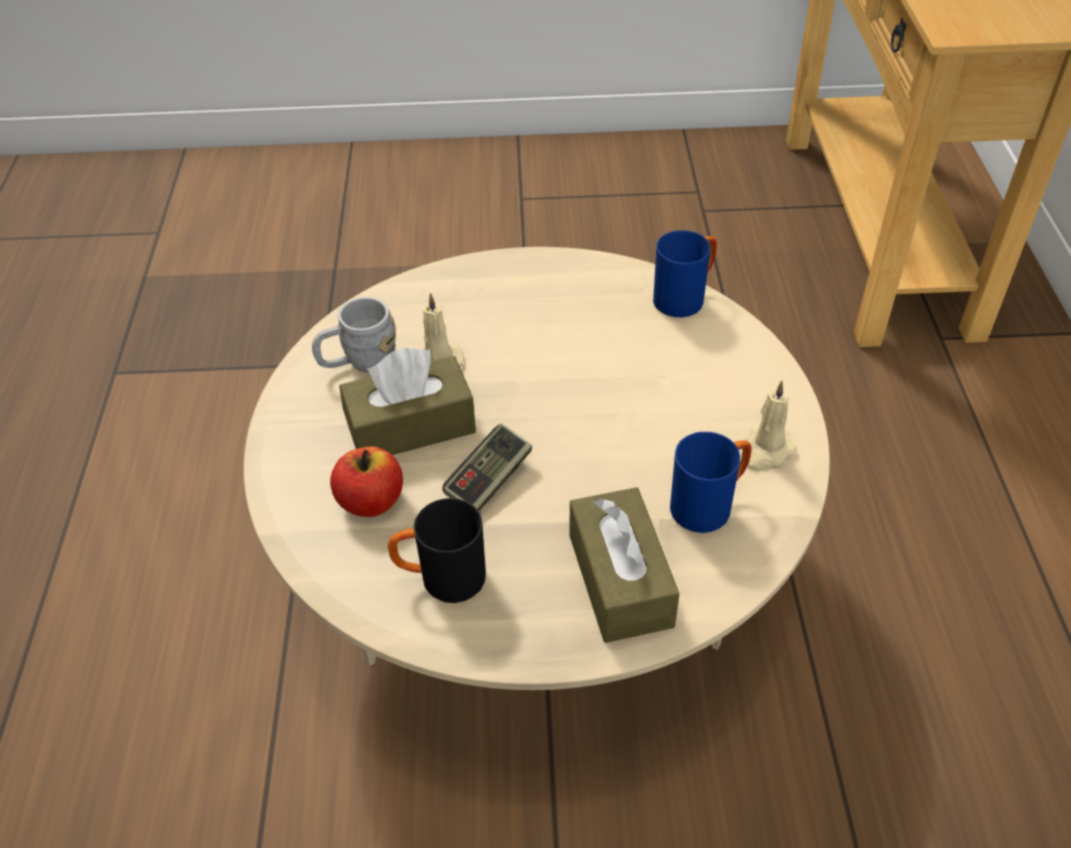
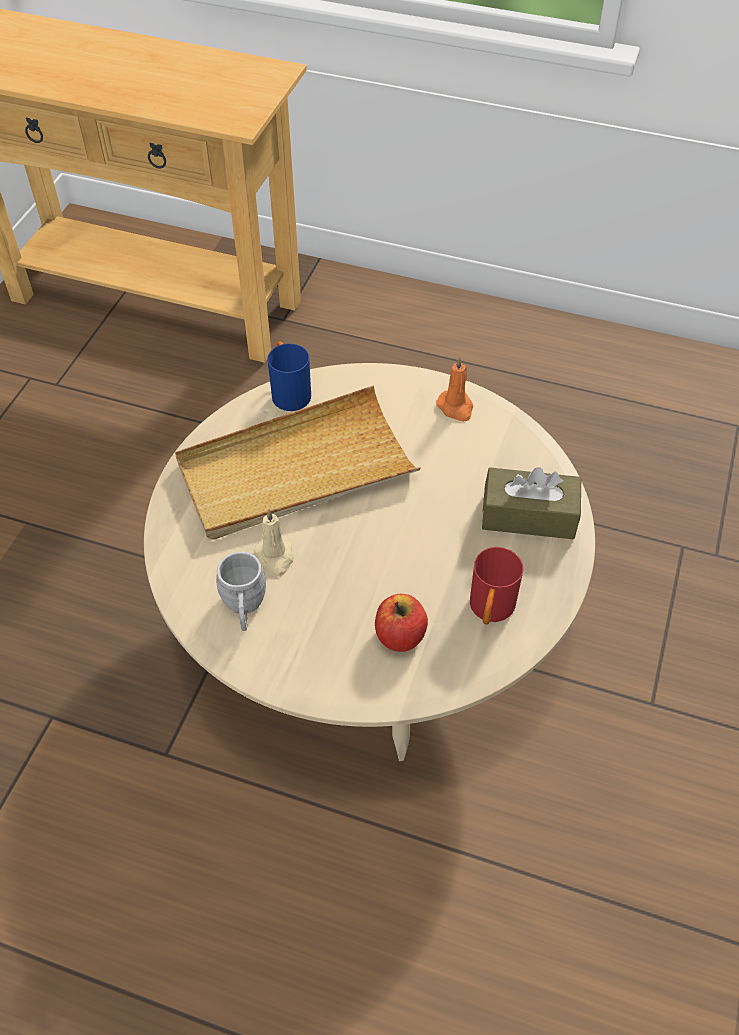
camera: 70 degrees left, 5 degrees up
brown tissue box [339,348,476,455] -> none
black mug [388,498,486,603] -> red mug [470,547,523,625]
game controller [442,424,532,511] -> none
blue mug [670,432,752,533] -> none
beige candle [742,380,797,472] -> orange candle [436,356,474,422]
none -> beige tray [175,385,421,539]

